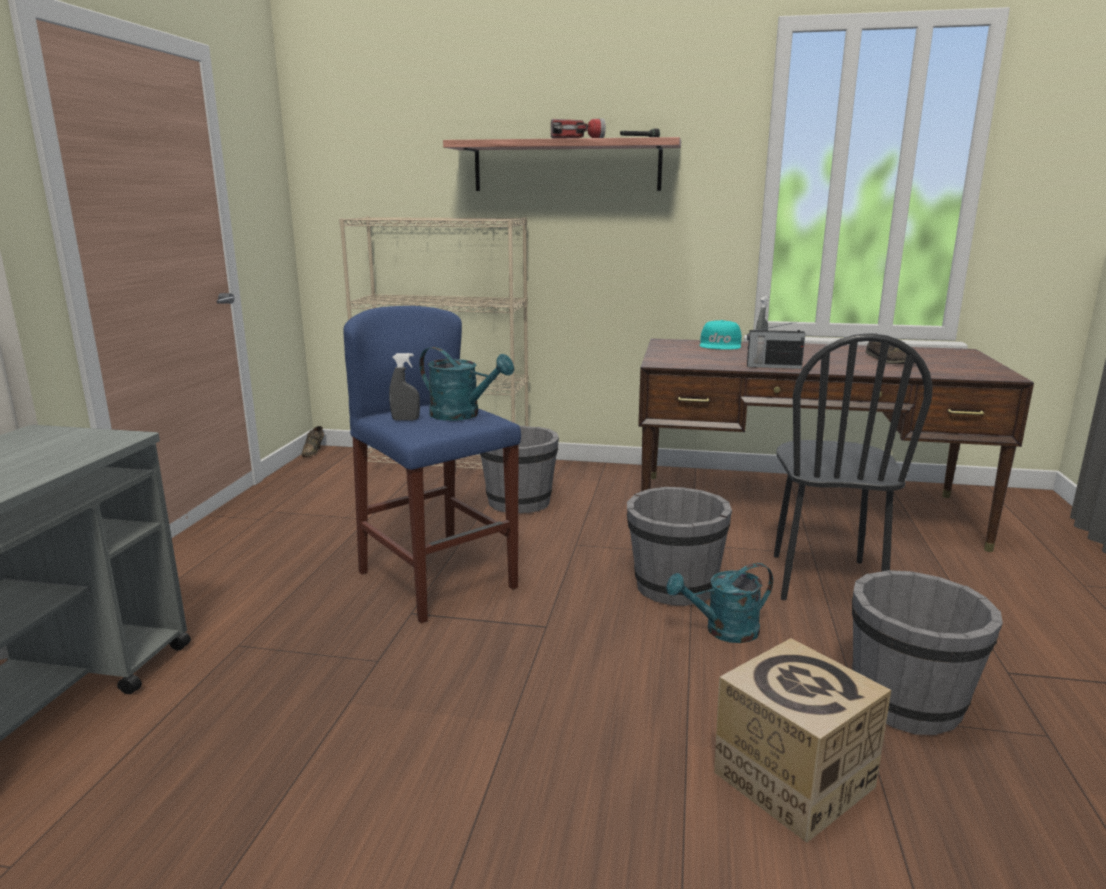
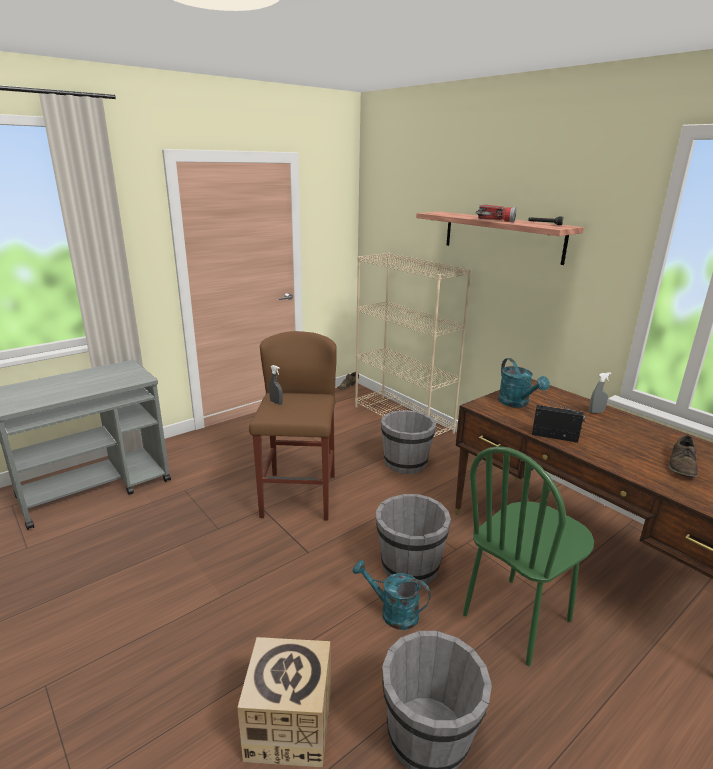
camera: 40 degrees right, 5 degrees up
blue stool [343,306,521,624] -> brown stool [249,331,337,520]
turquoise watering can [419,347,514,421] -> turquoise watering can moved to [498,358,550,408]
turquoise cap [699,320,742,350] -> none
radio [747,322,805,369] -> radio turned 150 degrees clockwise [532,400,585,443]
black chair [774,333,933,600] -> green chair [463,446,594,666]

